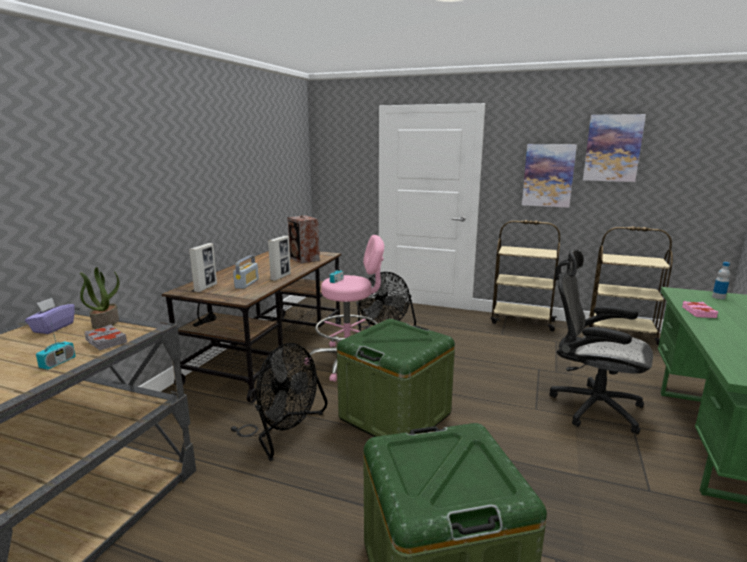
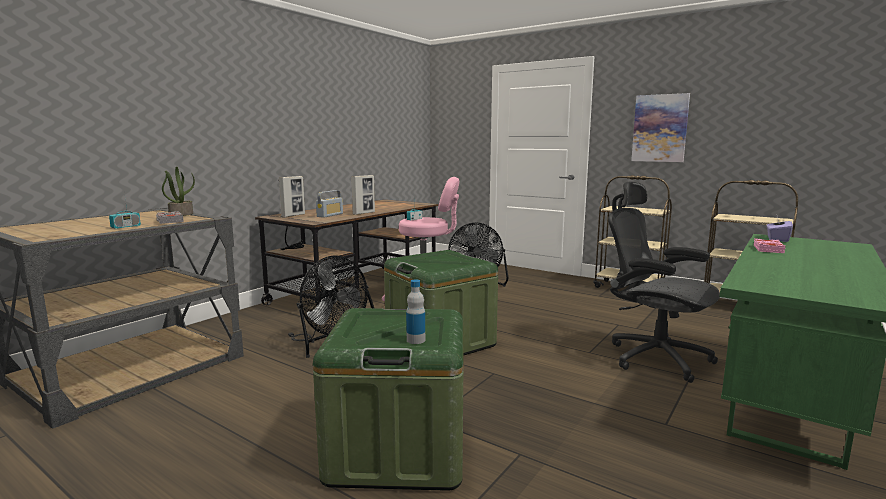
camera: 15 degrees right, 5 degrees down
purple tissue box [25,298,75,334] -> purple tissue box moved to [766,217,793,242]
speaker [288,215,320,264] -> none
picture [583,114,646,182] -> none
bottle [712,262,730,299] -> bottle moved to [406,279,425,344]

